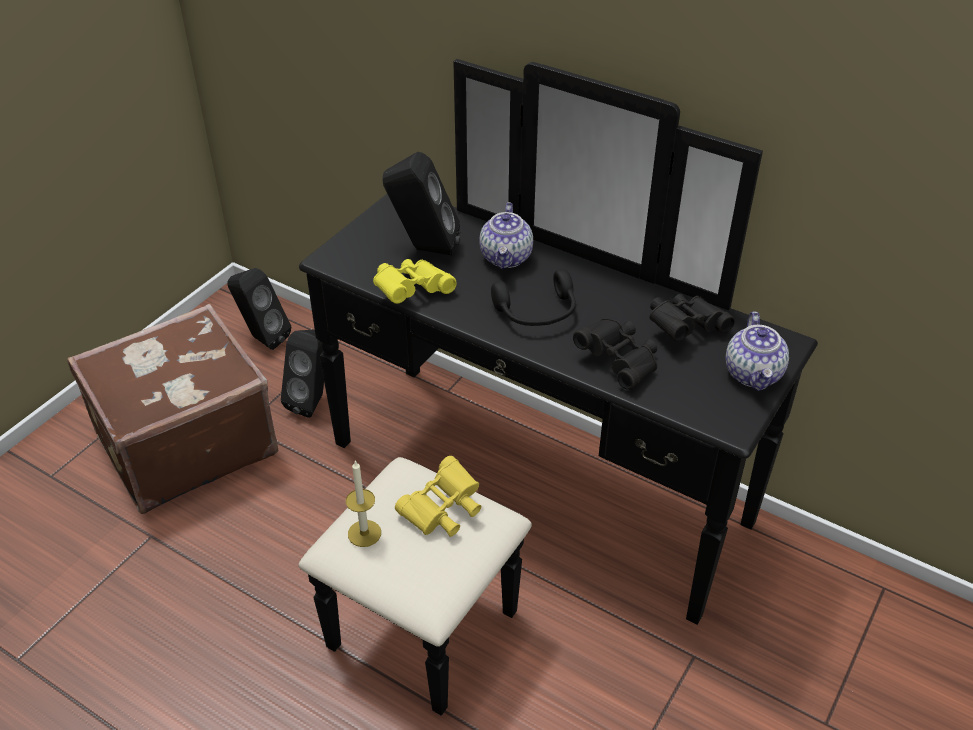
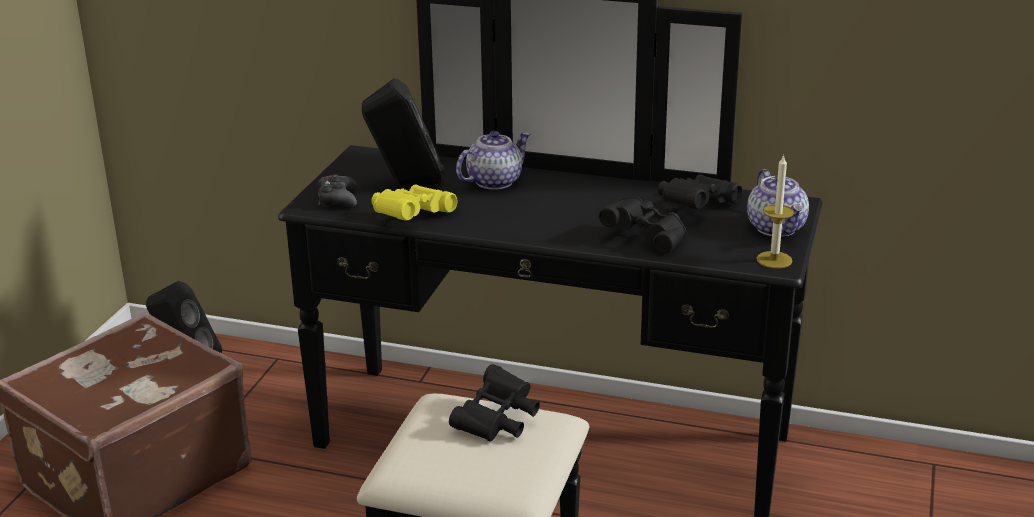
camera: 15 degrees left, 15 degrees down
black speaker [281,329,324,418] -> none
candle [346,460,381,547] -> candle moved to [756,154,794,268]
yellow binoculars [395,456,481,537] -> black binoculars [449,364,540,441]
teapot [479,202,533,269] -> teapot turned 120 degrees counterclockwise [456,131,531,190]
black headphones [491,269,576,326] -> none
none -> black game controller [318,175,357,207]

